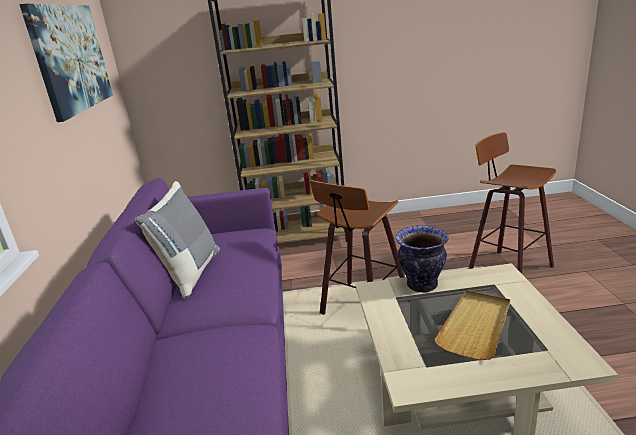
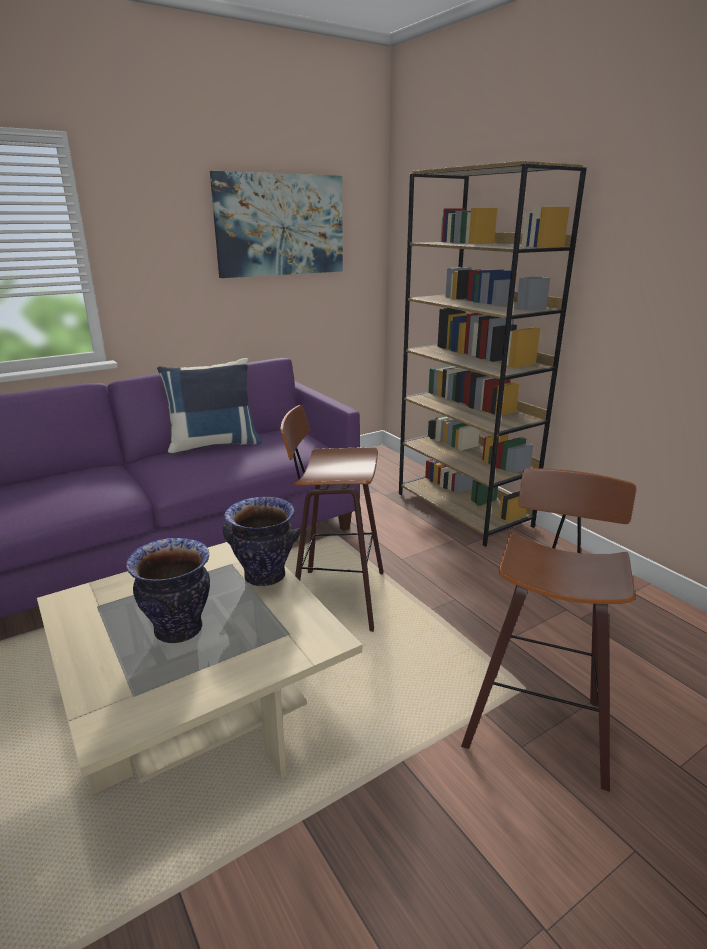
camera: 60 degrees right, 0 degrees up
grey pillow [135,181,220,299] -> blue pillow [157,358,262,455]
beige tray [434,290,510,360] -> vase [126,538,210,643]

